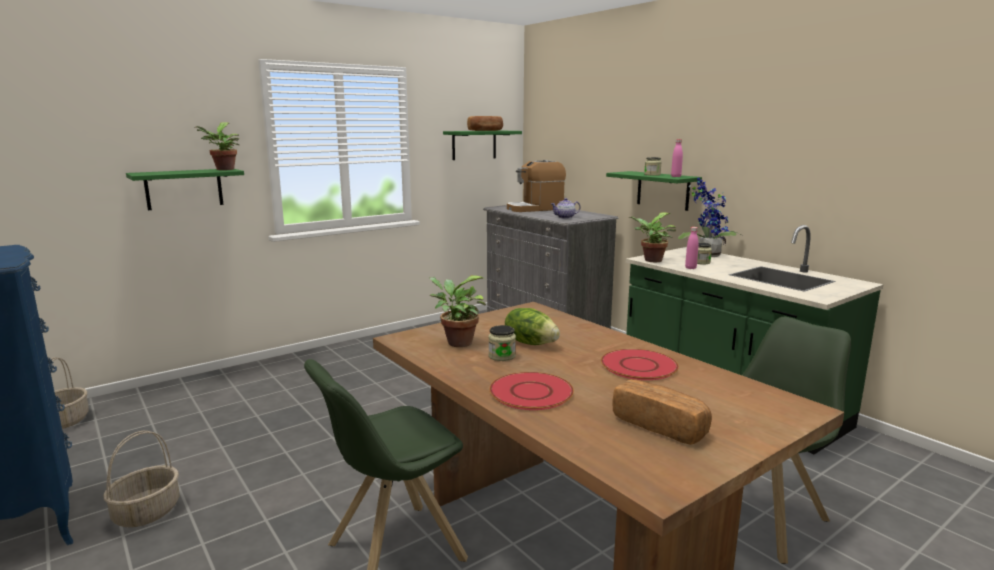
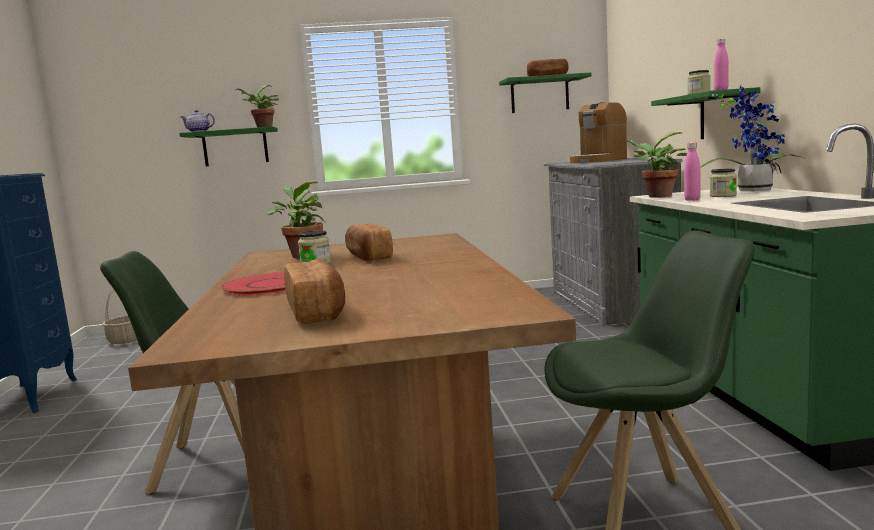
camera: 30 degrees right, 5 degrees down
basket [104,431,179,527] -> none
lettuce [505,308,560,345] -> bread [345,223,393,261]
coffee machine [507,160,566,212] -> coffee machine turned 60 degrees counterclockwise [570,102,627,163]
teapot [551,198,581,219] -> teapot moved to [181,110,215,132]
red plate [601,349,679,380] -> none

